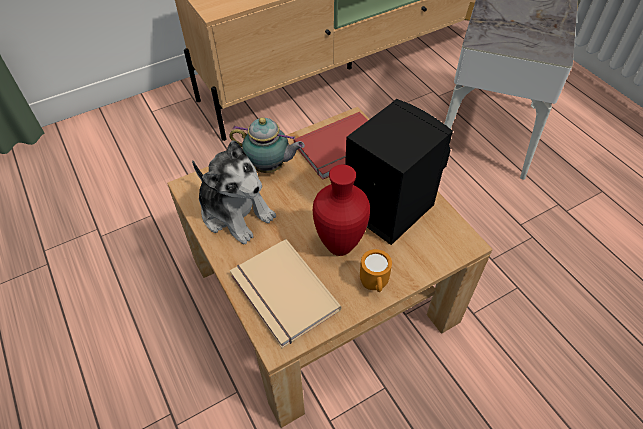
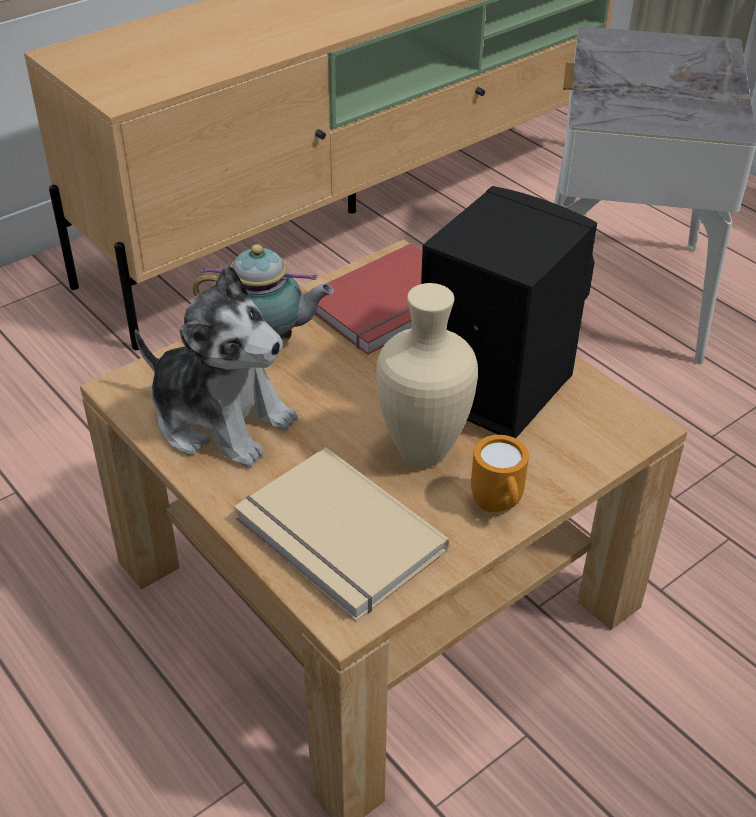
camera: 10 degrees left, 10 degrees down
red vase [313,164,370,256] -> beige vase [376,283,478,467]

